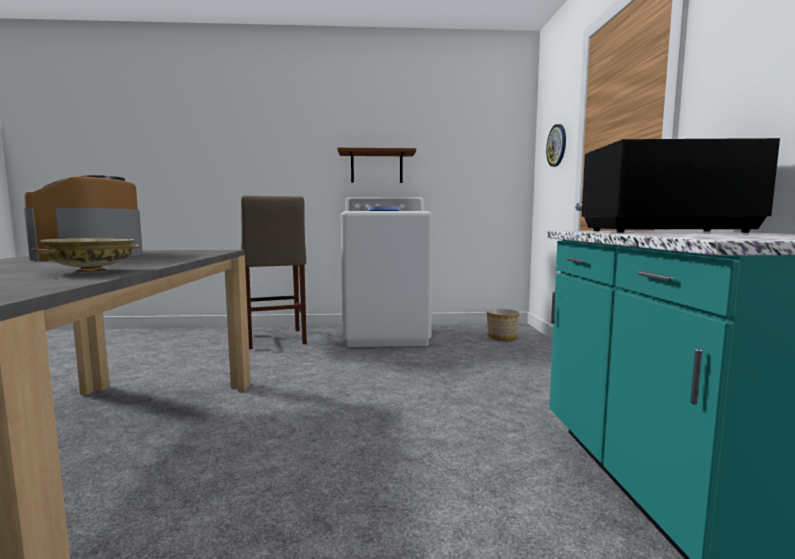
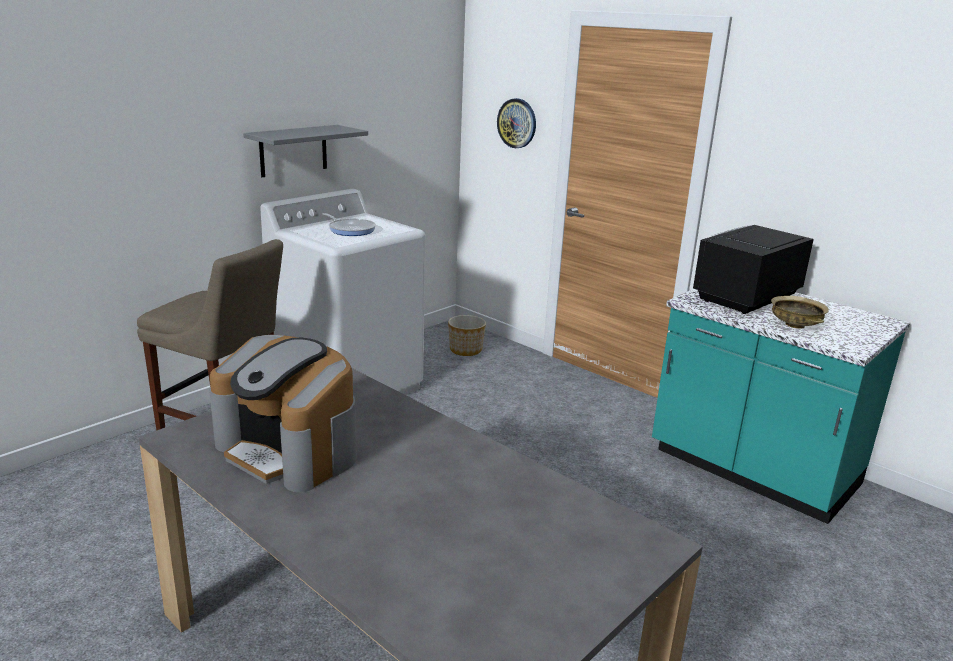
camera: 45 degrees left, 15 degrees up
beige bowl [32,238,140,273] -> beige bowl moved to [771,296,829,329]
brown shelf [337,148,416,183] -> grey shelf [243,125,368,177]

